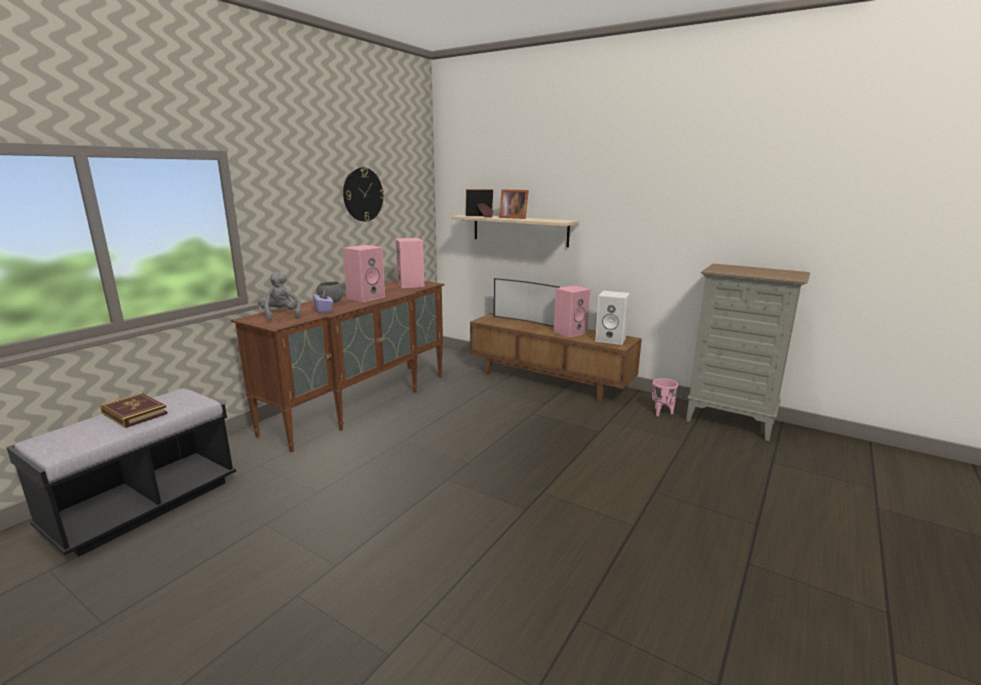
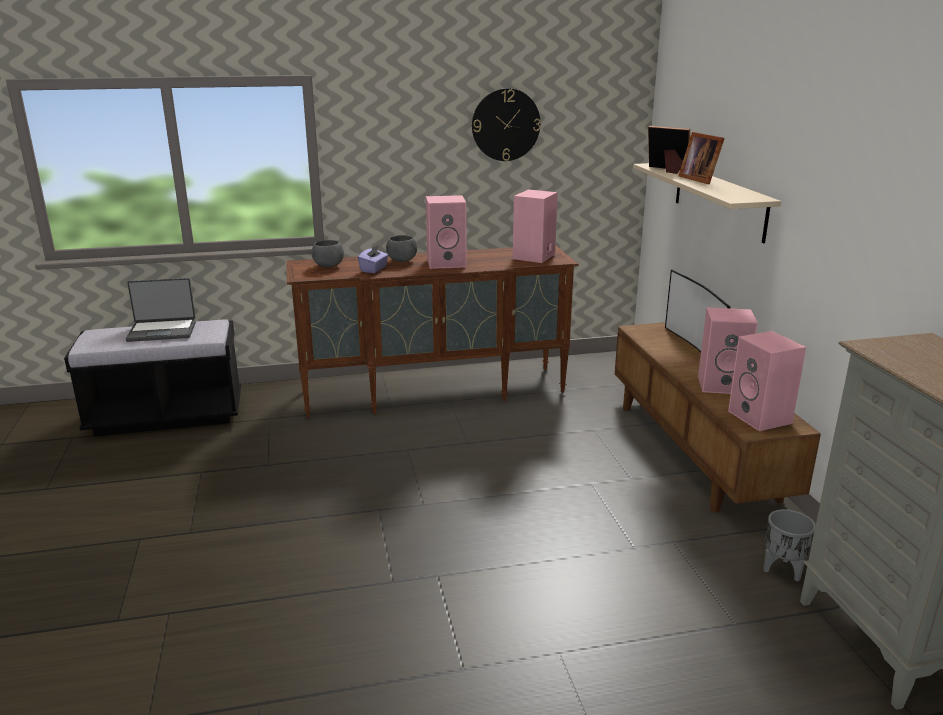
camera: 45 degrees right, 5 degrees up
book [100,393,168,428] -> laptop [125,278,196,342]
grey plush toy [258,272,301,320] -> grey bowl [312,240,344,267]
white speaker [595,291,630,345] -> pink speaker [728,331,806,431]
pink planter [652,378,678,416] -> grey planter [763,509,816,582]

